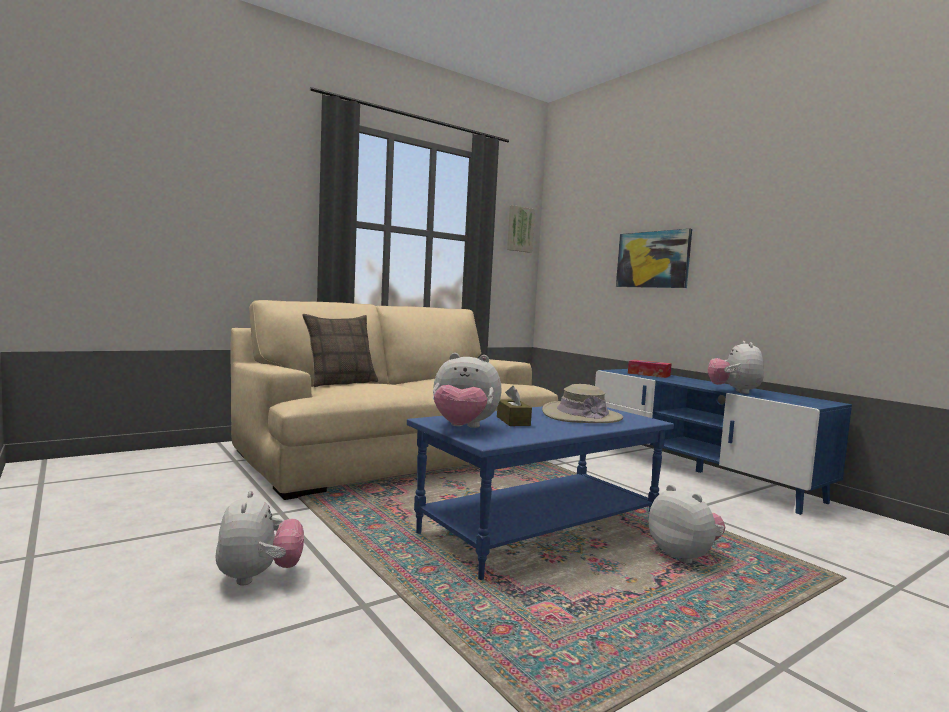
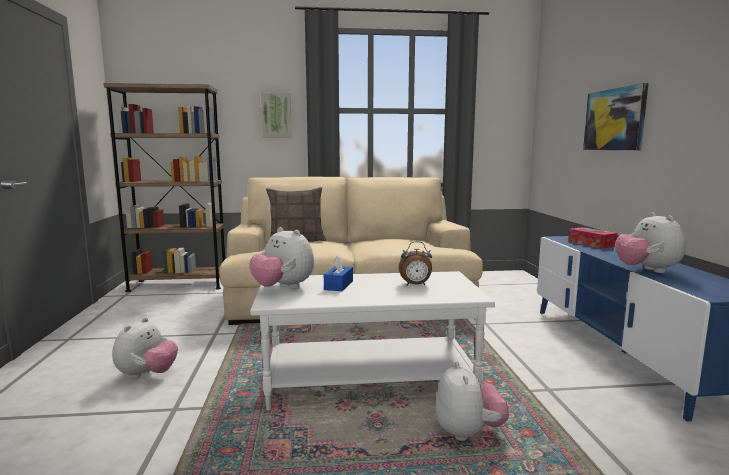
camera: 30 degrees right, 5 degrees up
blue coffee table [407,406,674,580] -> white coffee table [250,271,495,411]
brown tissue box [497,386,532,426] -> blue tissue box [324,256,353,291]
picture [507,205,535,253] -> picture moved to [261,93,292,137]
beige hat [542,384,623,423] -> alarm clock [399,241,432,285]
plush toy [707,341,764,394] -> plush toy turned 45 degrees counterclockwise [615,212,686,273]
none -> brown bookcase [103,83,225,292]

